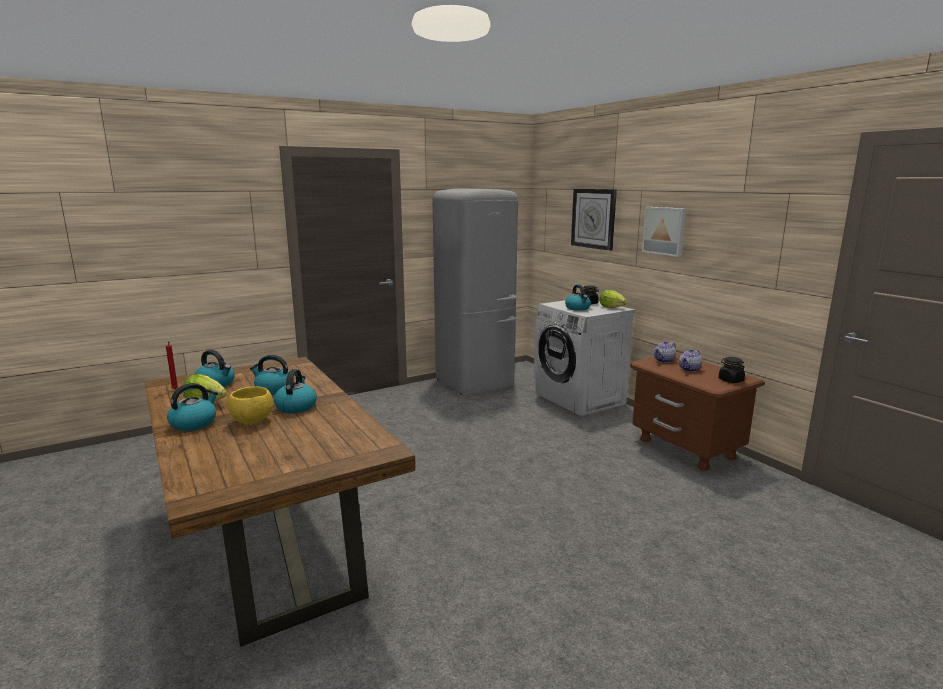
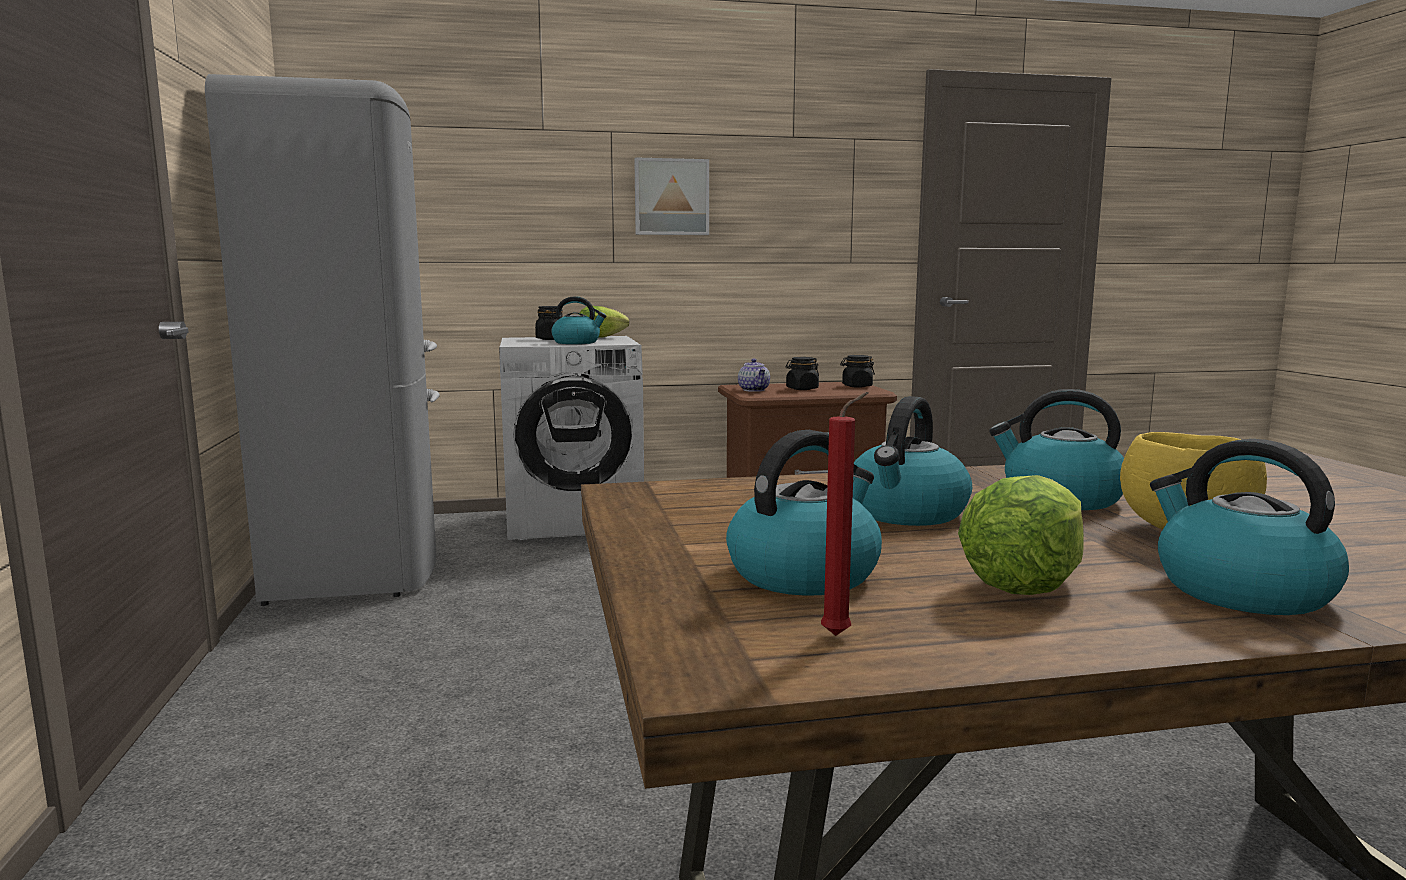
camera: 70 degrees left, 5 degrees down
wall clock [571,189,617,251] -> none
teapot [679,349,702,372] -> black jar [786,357,819,390]

